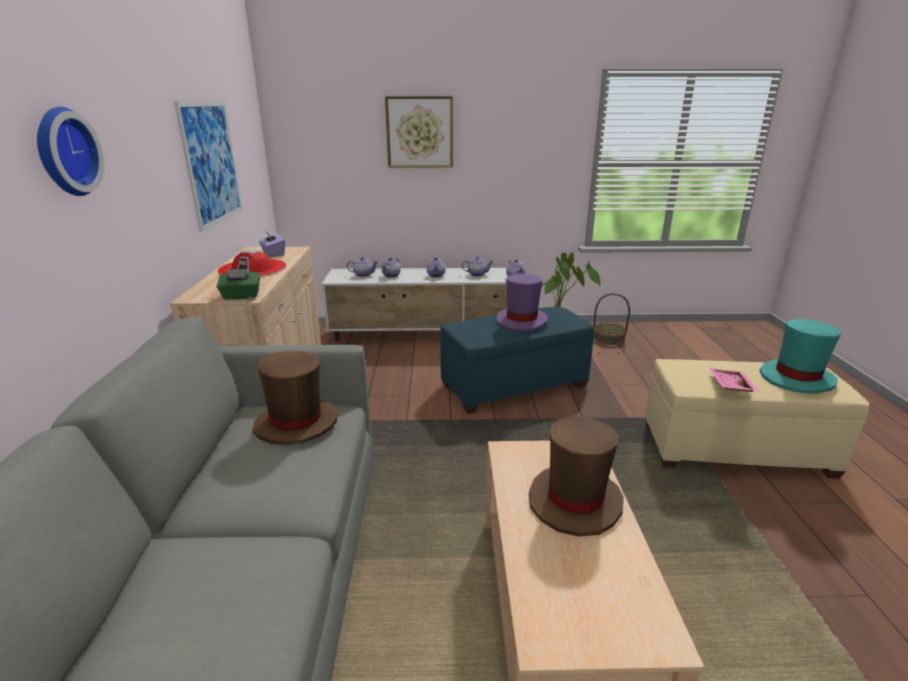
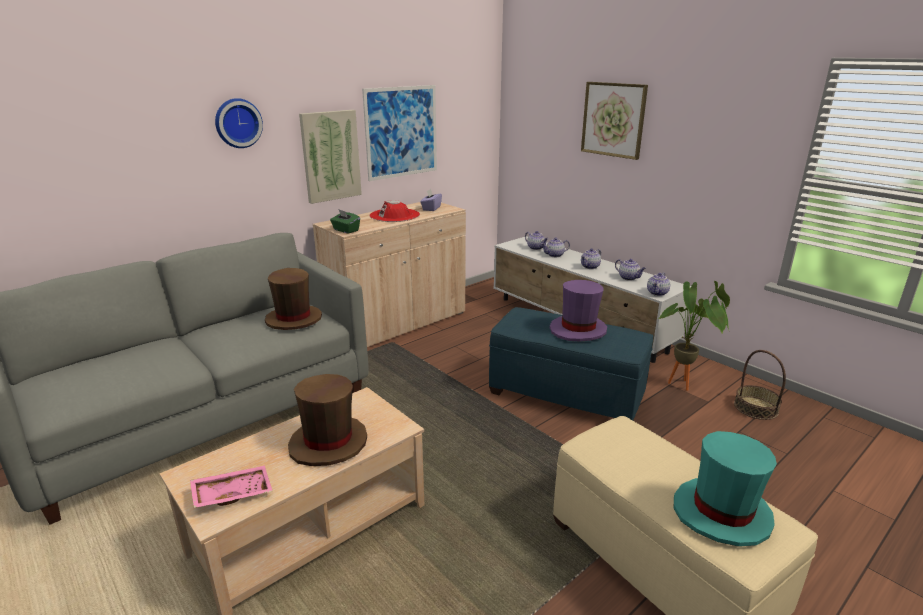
camera: 50 degrees right, 0 degrees up
pink tray [709,368,759,392] -> pink tray moved to [190,466,272,508]
none -> picture [299,110,362,204]

